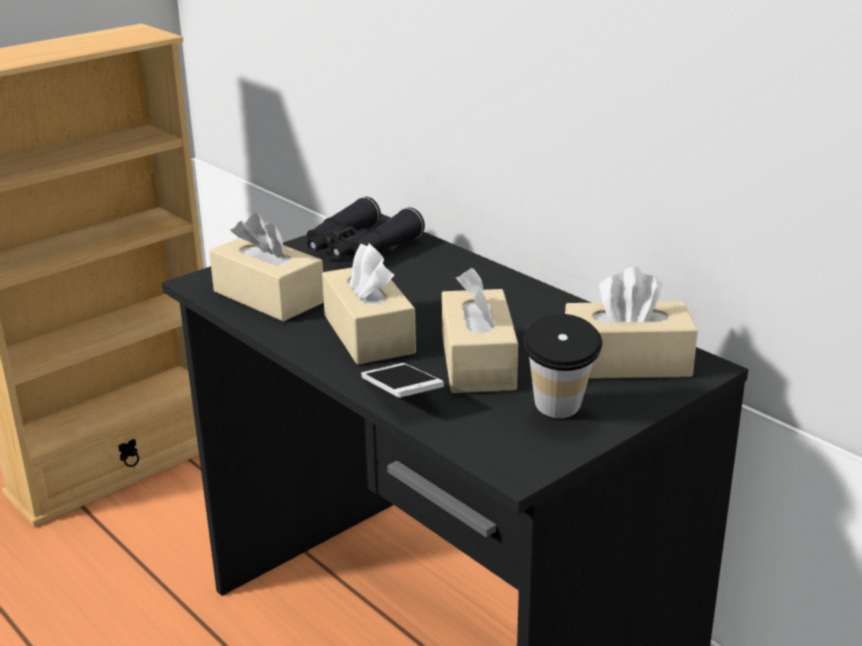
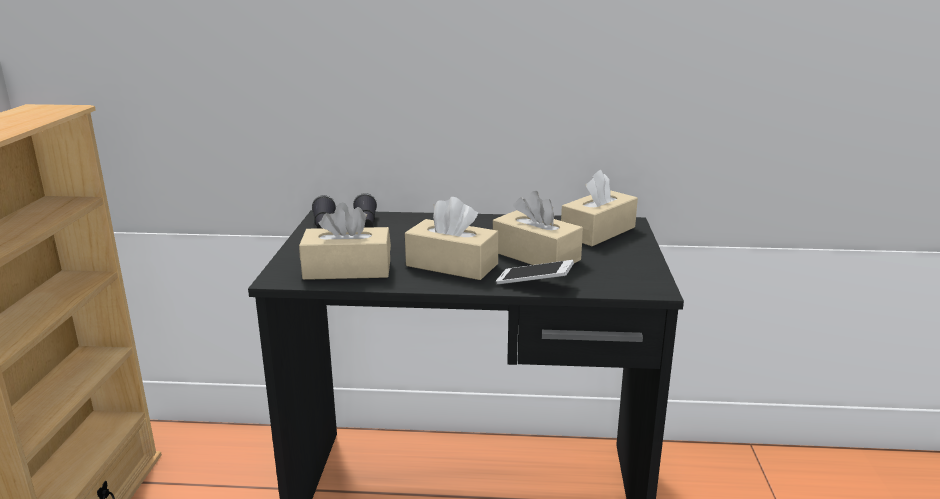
camera: 45 degrees left, 5 degrees down
cup [523,314,602,418] -> none

